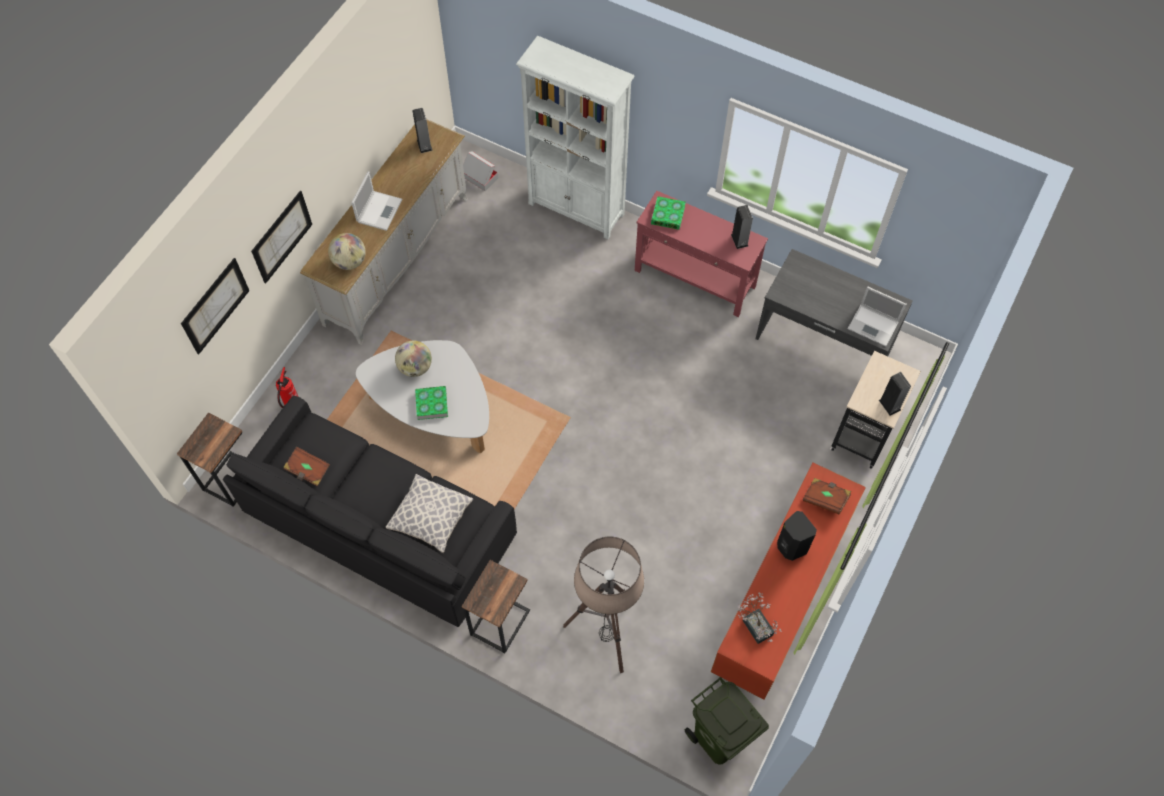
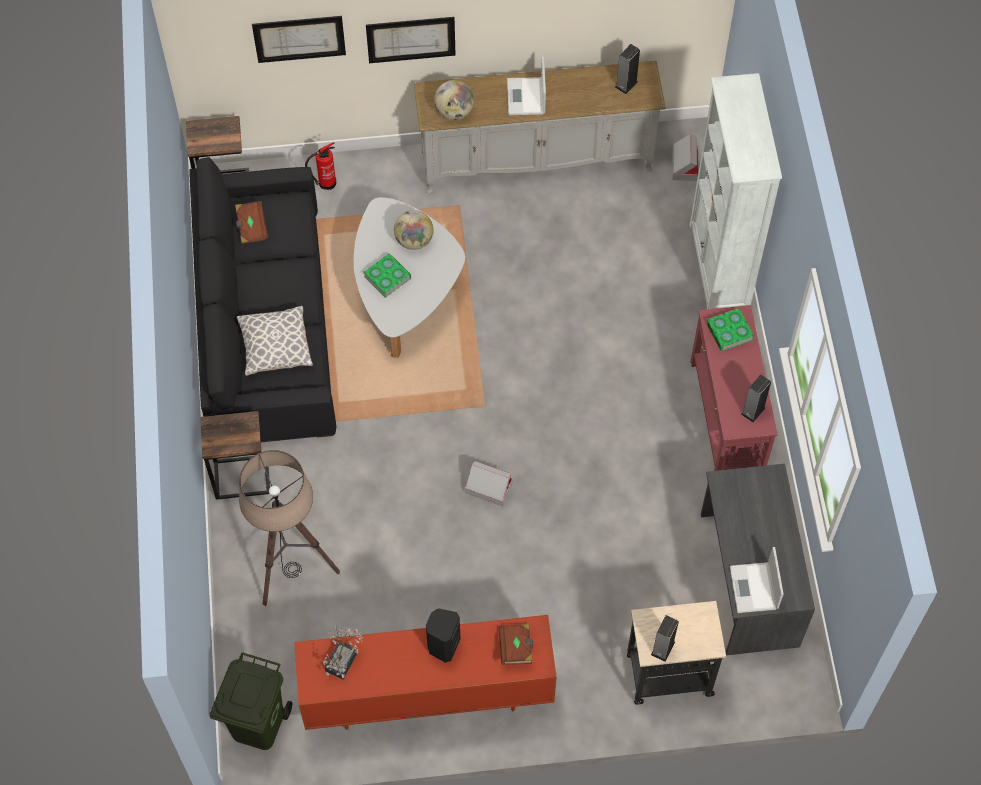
camera: 55 degrees right, 0 degrees up
laptop [352,172,402,231] -> laptop turned 105 degrees clockwise [507,56,546,115]
none -> cardboard box [465,461,513,506]

